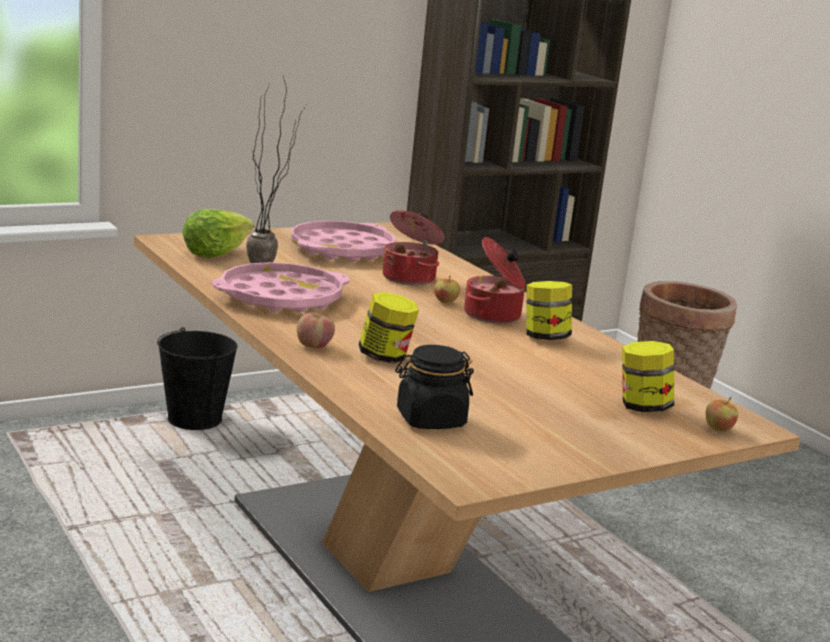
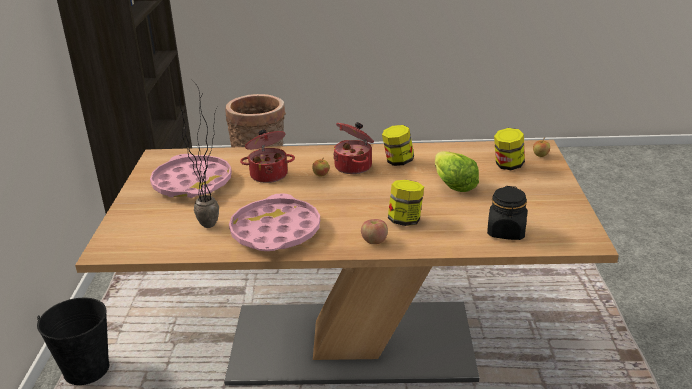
camera: 55 degrees left, 10 degrees up
lettuce [182,209,254,258] -> lettuce moved to [435,151,479,192]

